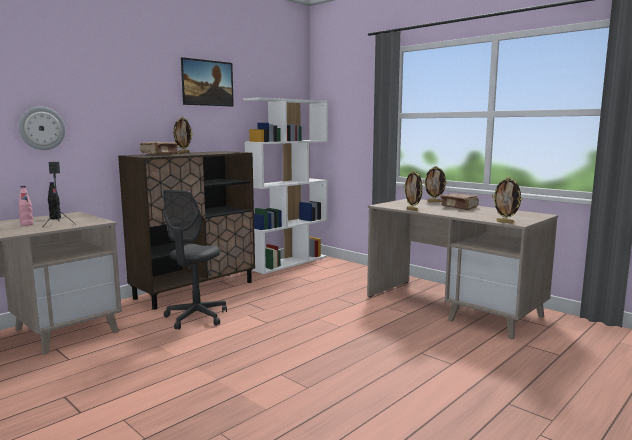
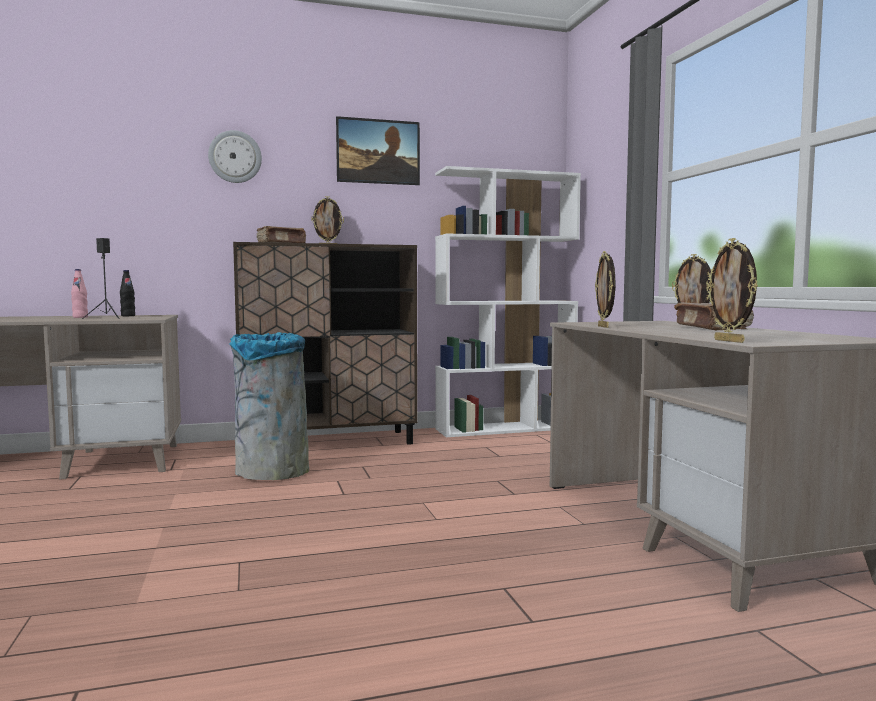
camera: 30 degrees right, 5 degrees down
wall clock [19,107,65,150] -> wall clock moved to [208,130,262,183]
grey office chair [163,190,227,330] -> grey trash can [229,332,309,480]

